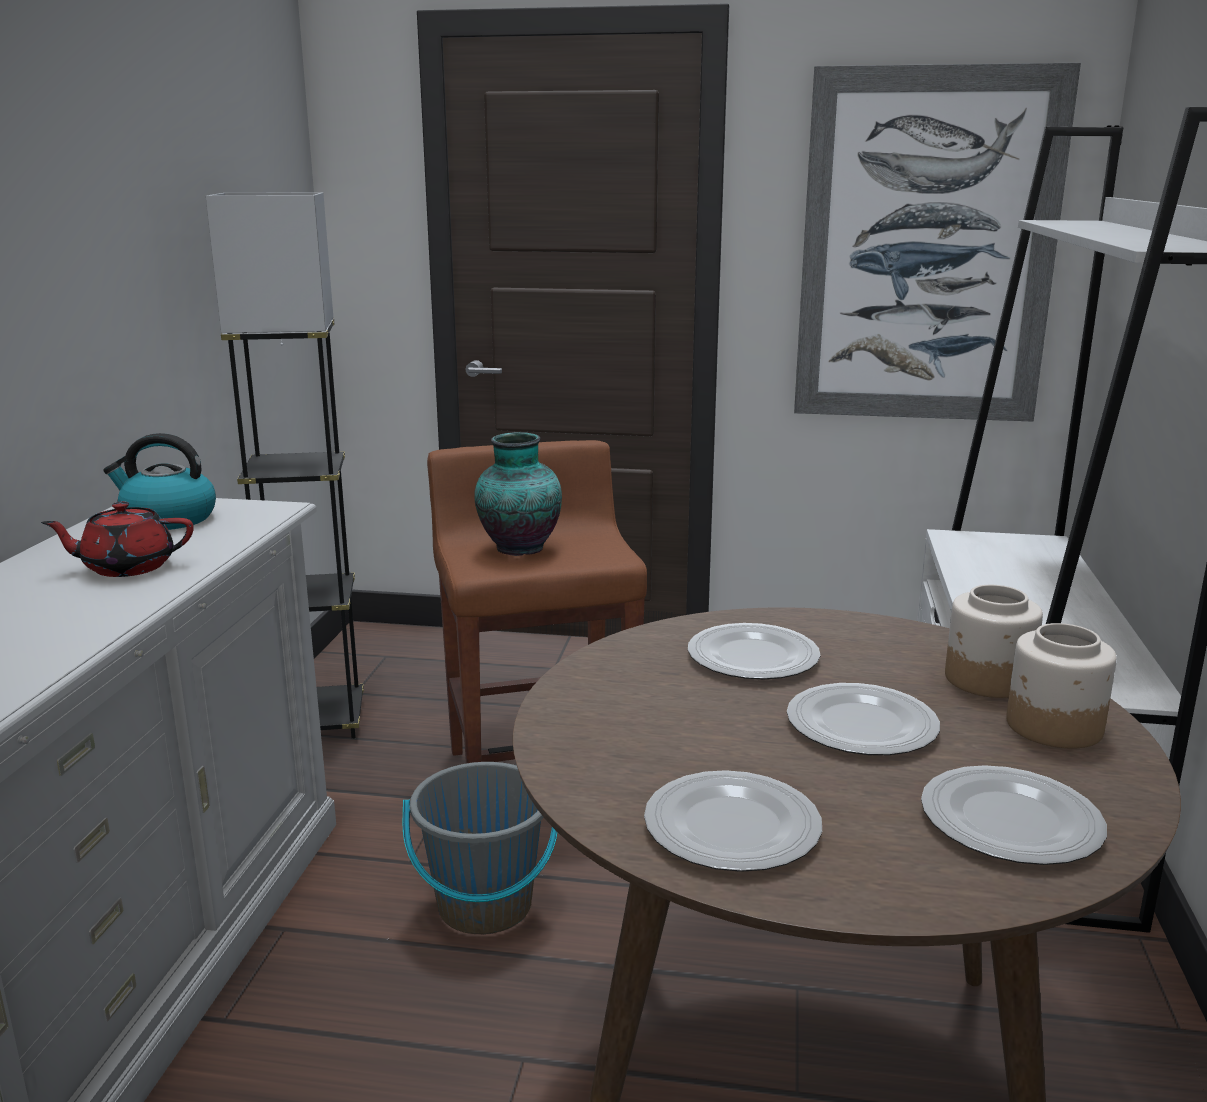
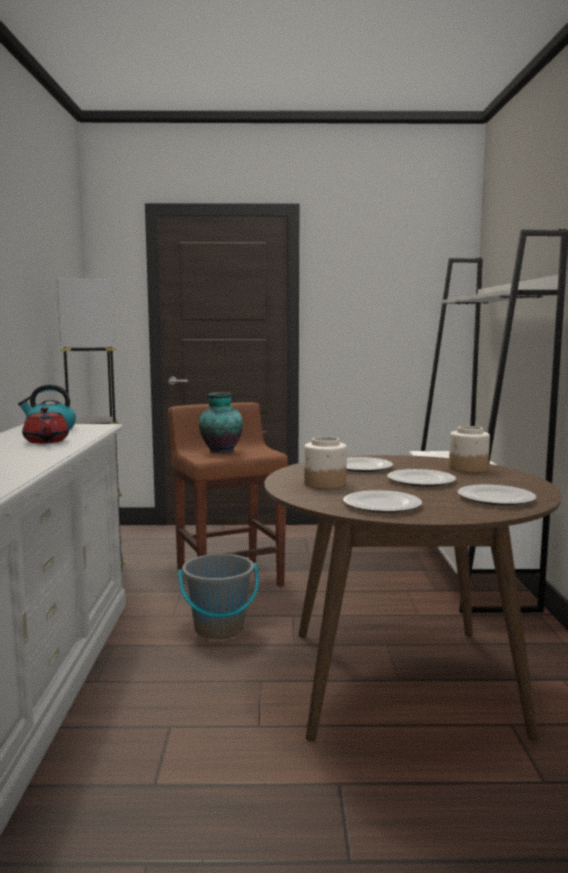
camera: 10 degrees left, 10 degrees down
red teapot [41,501,194,577] -> red teapot turned 90 degrees clockwise [22,407,69,444]
picture [794,63,1081,422] -> none
jar [1006,623,1117,749] -> jar moved to [304,437,347,489]

